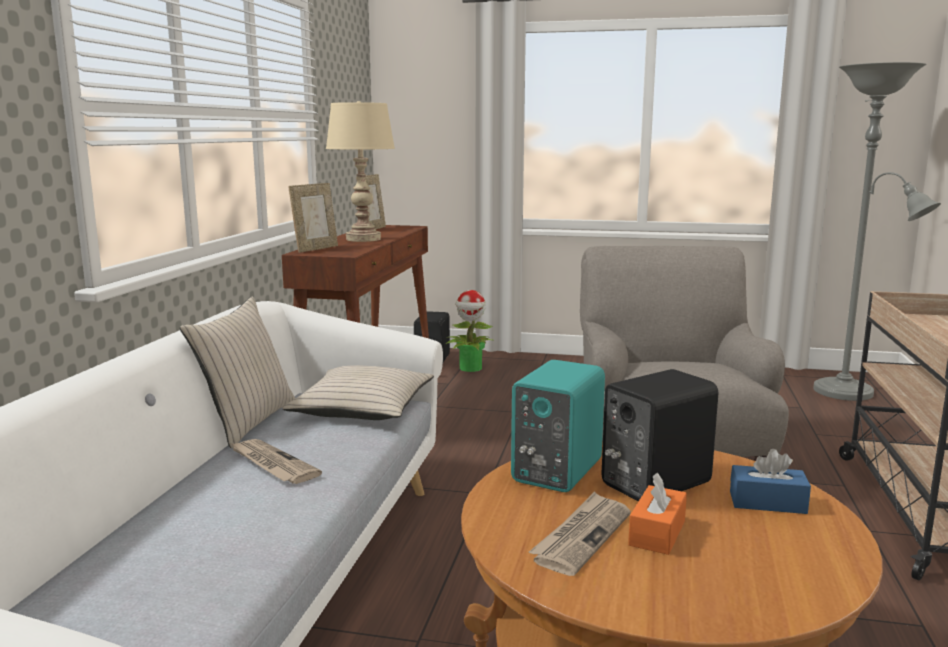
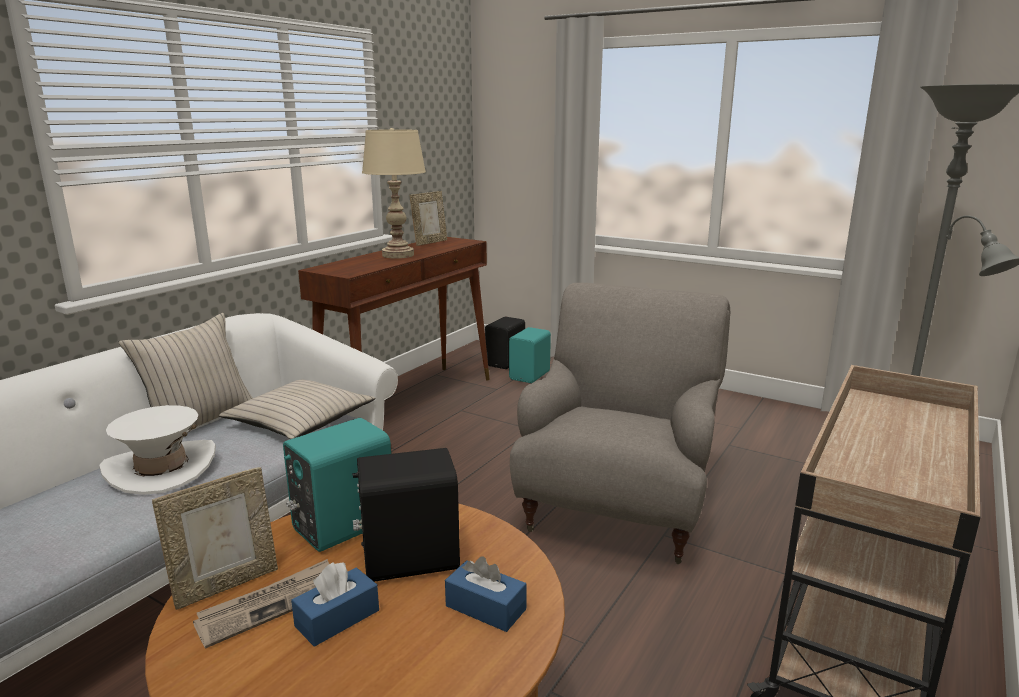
camera: 20 degrees right, 5 degrees up
newspaper [230,439,322,484] -> white hat [99,405,216,495]
picture frame [288,183,338,253] -> picture frame moved to [152,467,278,610]
potted plant [446,290,495,372] -> turquoise speaker [509,327,551,383]
orange tissue box [628,473,687,555] -> blue tissue box [291,562,379,647]

